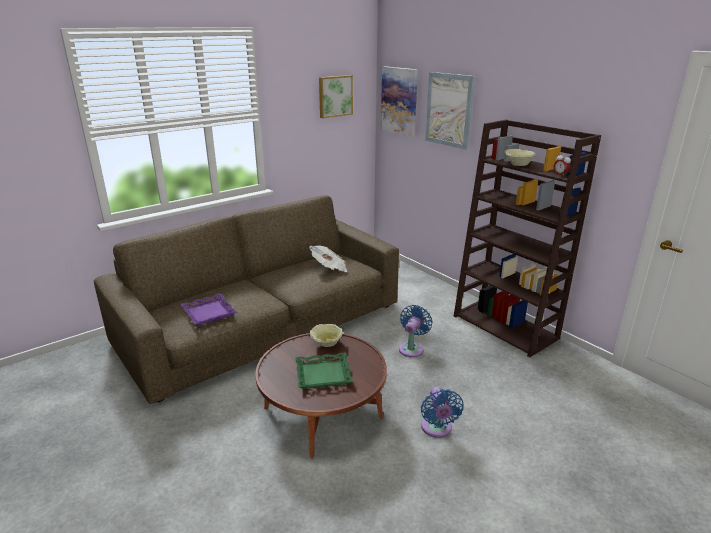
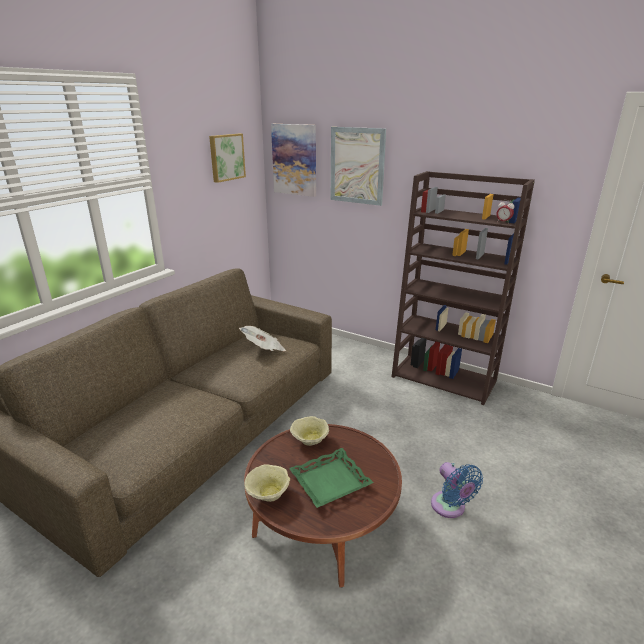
camera: 20 degrees left, 0 degrees up
purple tray [181,293,237,326] -> none
blue fan [399,305,433,357] -> none
beige bowl [504,149,536,166] -> beige bowl moved to [245,464,290,502]

